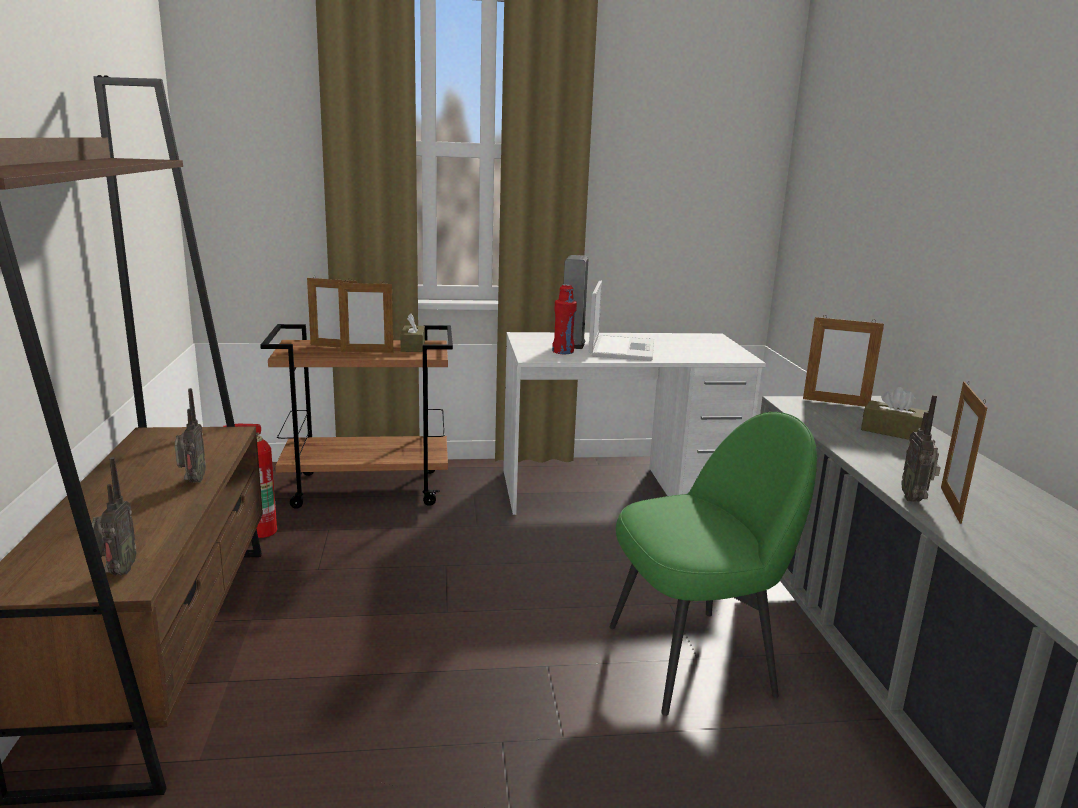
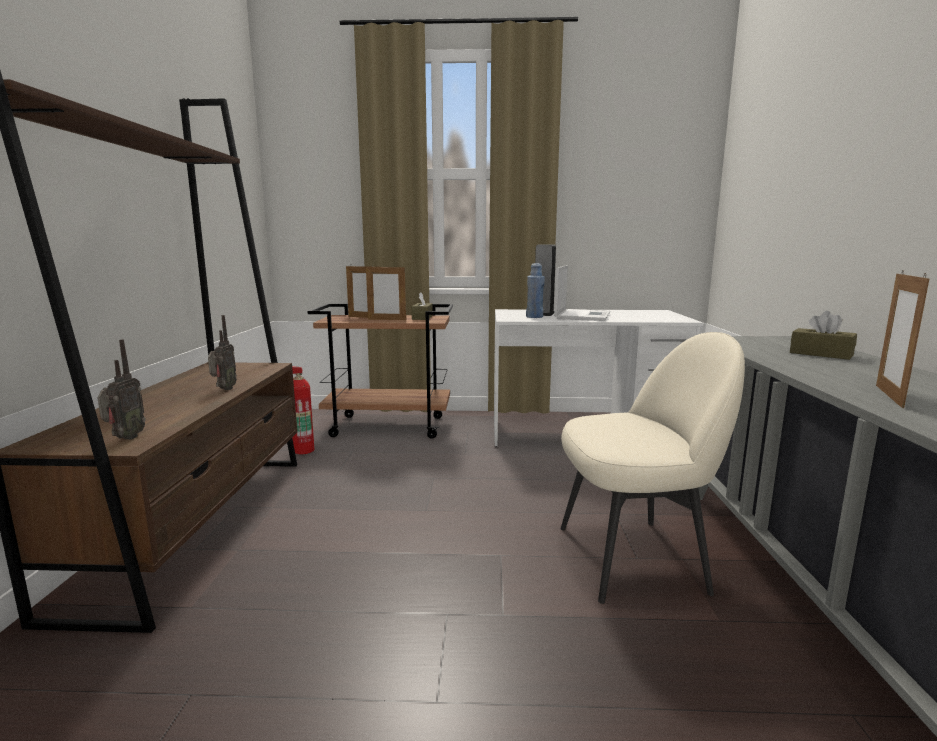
camera: 10 degrees right, 5 degrees down
red bottle [552,284,577,354] -> blue bottle [526,263,545,318]
green chair [610,412,817,716] -> beige chair [560,332,745,604]
picture frame [803,315,884,407] -> none
radio [901,395,941,502] -> none

